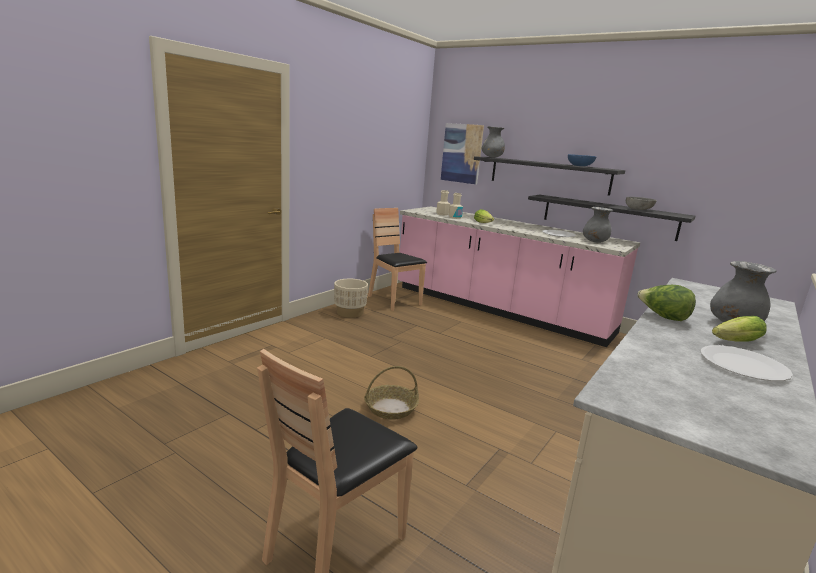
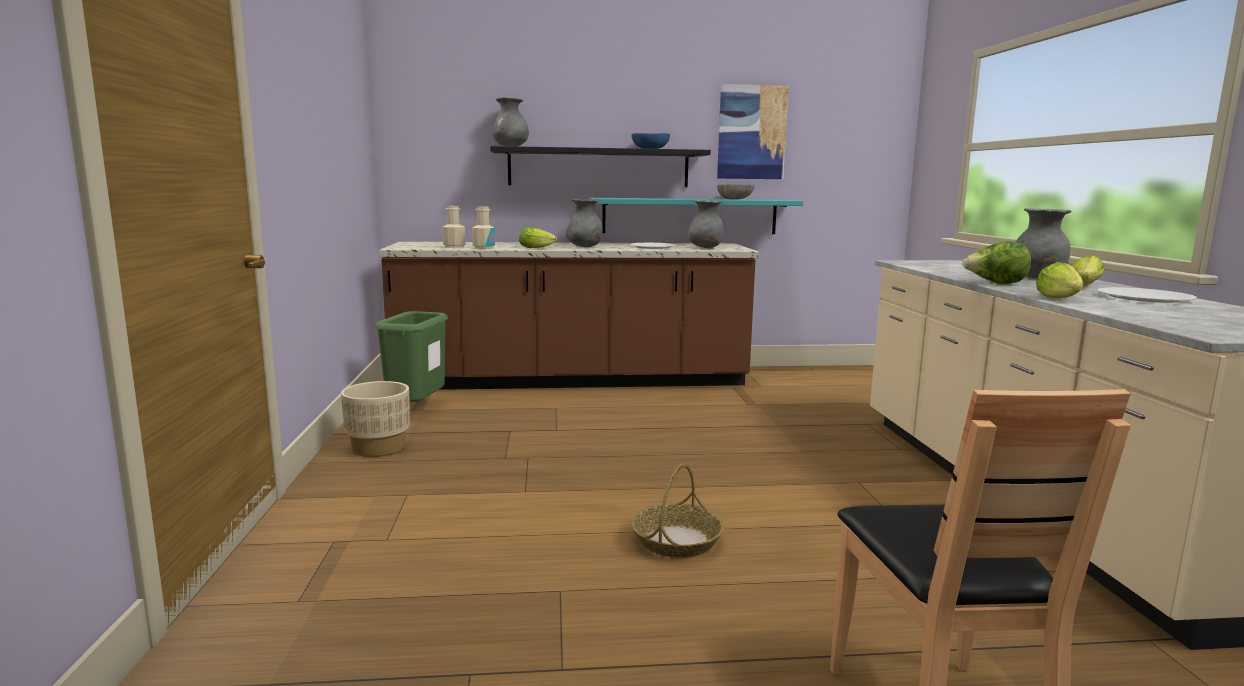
camera: 40 degrees left, 5 degrees down
brown chair [368,208,427,311] -> green trash can [375,311,448,402]
pink counter [398,206,640,347] -> brown counter [378,242,759,390]
picture [441,123,484,184] -> picture moved to [717,84,789,179]
black shelf [528,195,696,241] -> turquoise shelf [589,198,804,234]
none -> grey vase [566,199,603,247]
none -> lettuce [1036,262,1083,298]

